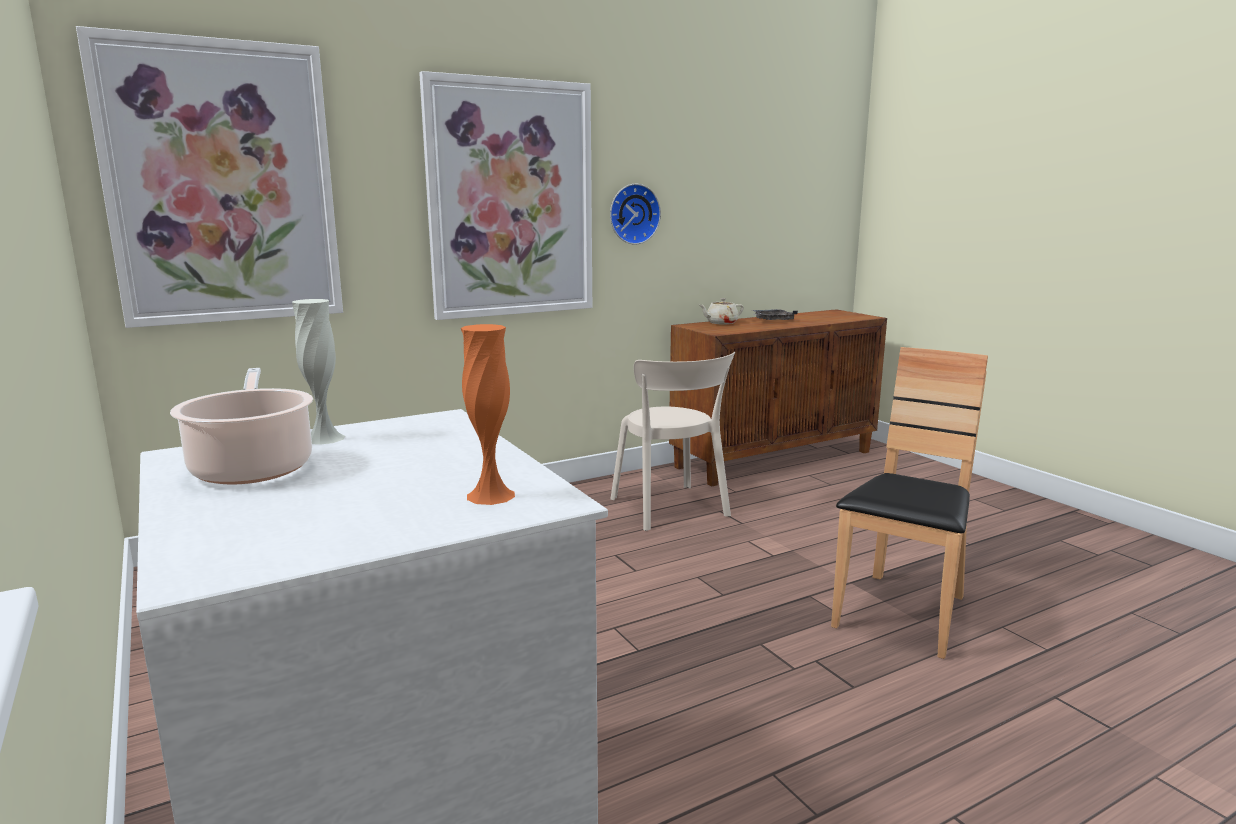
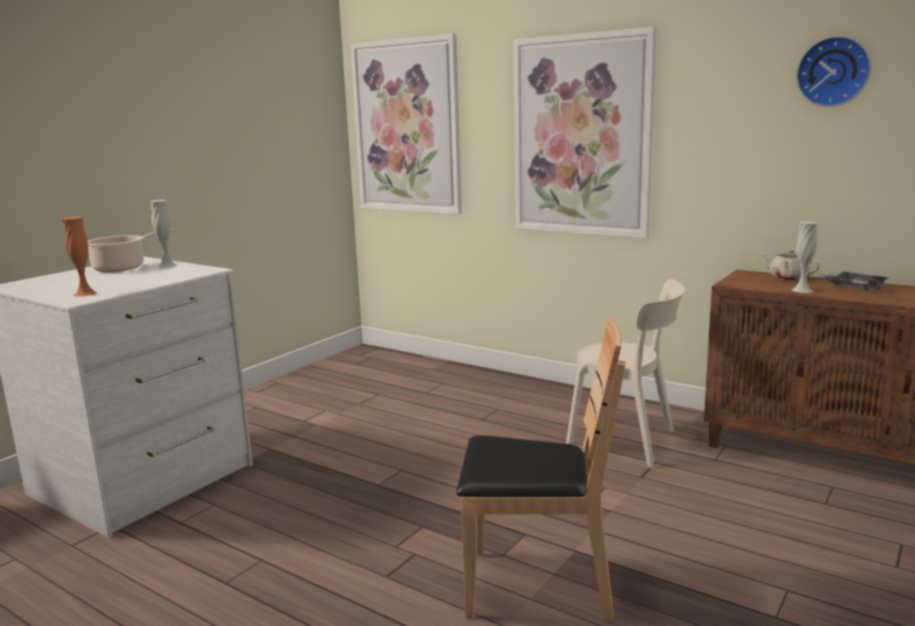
camera: 65 degrees right, 0 degrees up
wall clock [610,184,661,245] -> wall clock moved to [796,36,871,107]
beige chair [611,352,735,531] -> beige chair turned 105 degrees counterclockwise [566,279,685,468]
none -> white vase [791,221,818,293]

